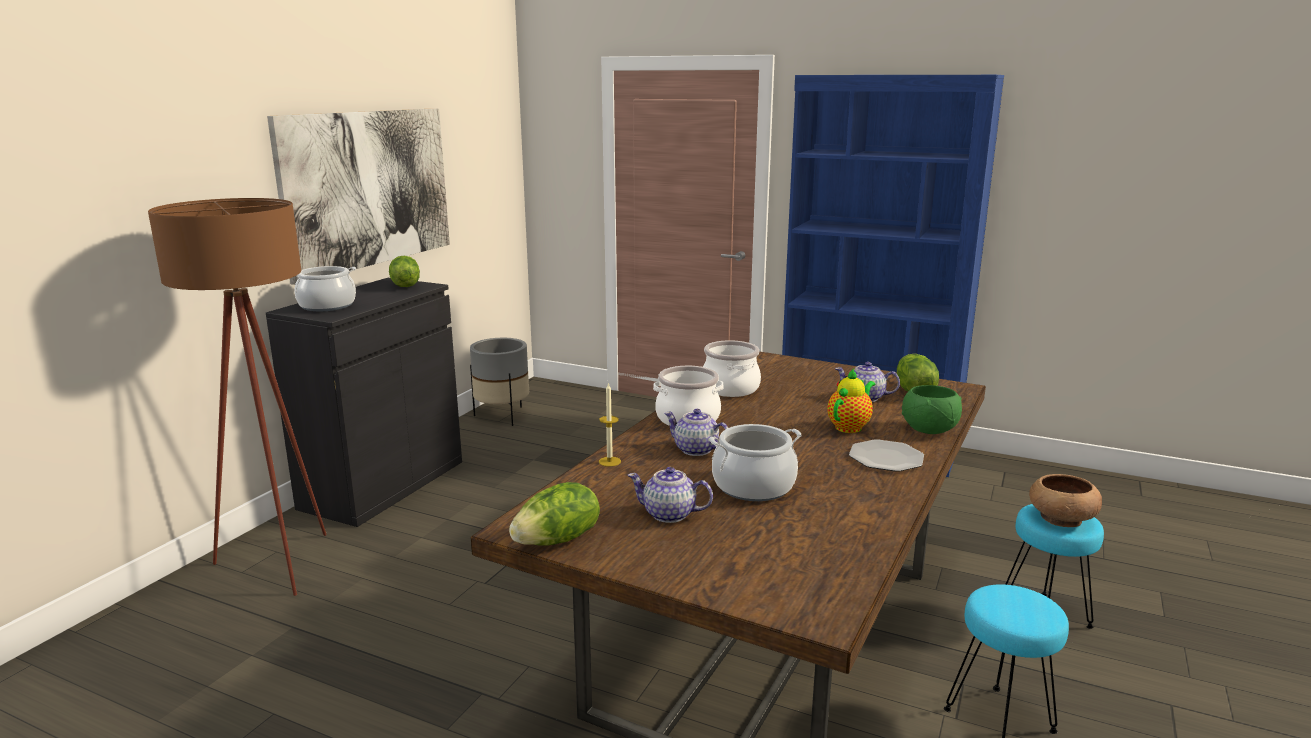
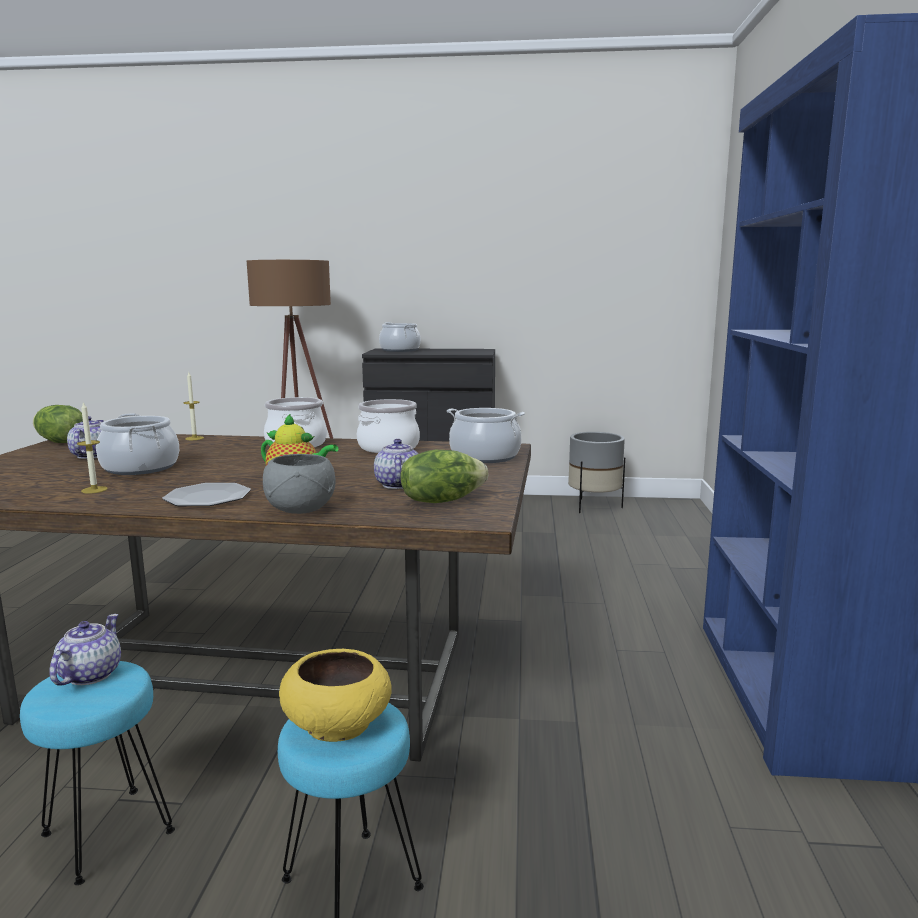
camera: 70 degrees right, 5 degrees down
picture [267,108,450,285] -> none
lettuce [389,256,420,287] -> none
teapot [664,409,728,456] -> teapot moved to [49,614,121,686]
green bowl [902,385,962,434] -> grey bowl [263,454,335,514]
brown bowl [1029,474,1102,527] -> yellow bowl [279,649,392,742]
none -> candle [77,401,108,494]
none -> cooking pot [447,408,525,463]

